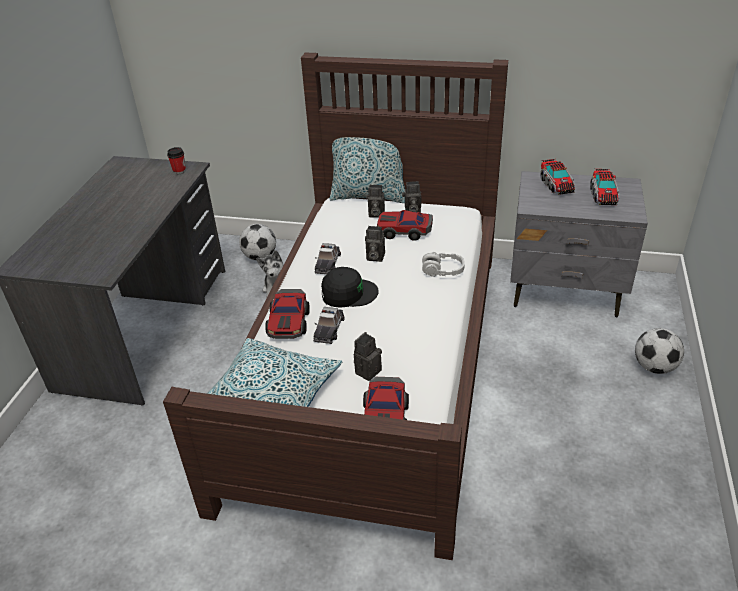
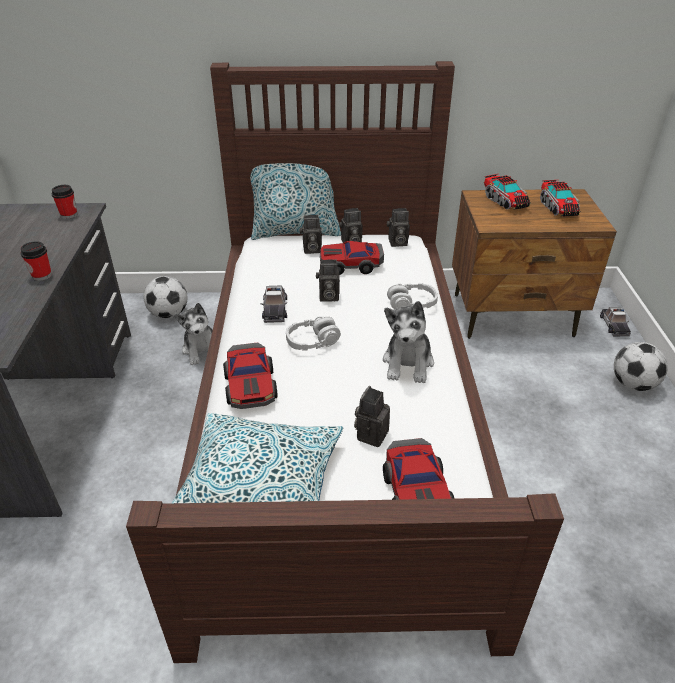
camera: 15 degrees left, 0 degrees up
toy car [313,307,345,344] -> toy car moved to [600,307,631,336]
black cap [321,267,379,308] -> grey headphones [286,316,341,350]
grey nightstand [510,171,648,317] -> brown nightstand [452,189,617,339]
none -> cup [21,241,52,281]
none -> plush toy [383,301,434,383]
none -> camera [387,208,410,247]

